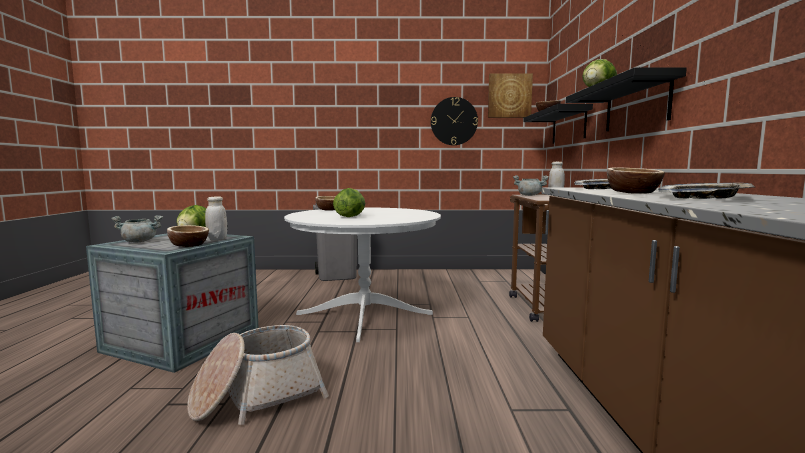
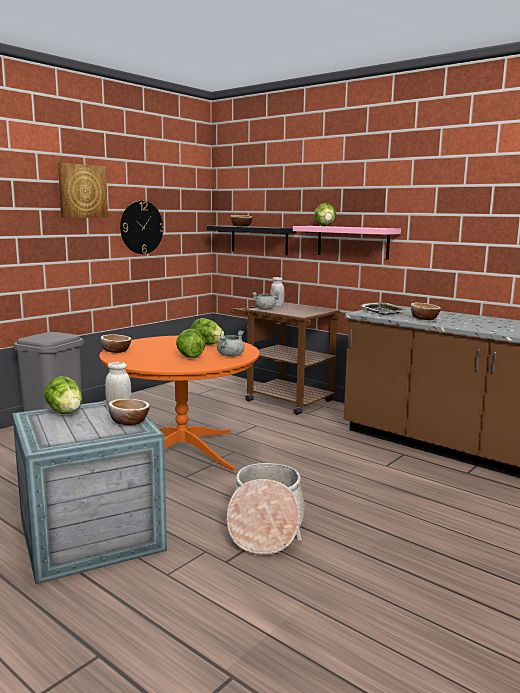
camera: 50 degrees left, 5 degrees up
grey cooking pot [111,215,163,243] -> grey cooking pot moved to [217,330,245,357]
white dining table [284,208,441,342] -> orange dining table [99,336,259,471]
picture [488,73,533,118] -> picture moved to [58,163,108,218]
black shelf [566,67,687,131] -> pink shelf [293,226,401,260]
tray [658,183,755,199] -> none
none -> lettuce [191,318,224,345]

